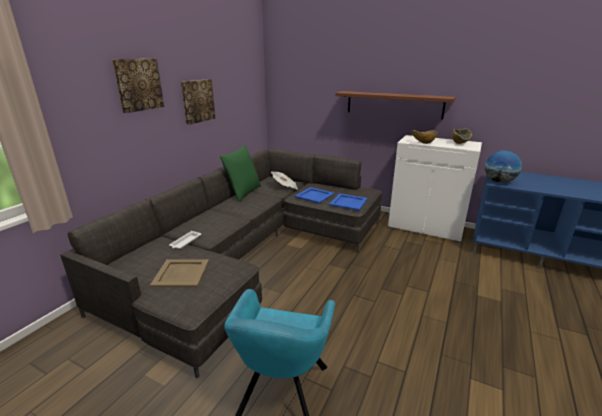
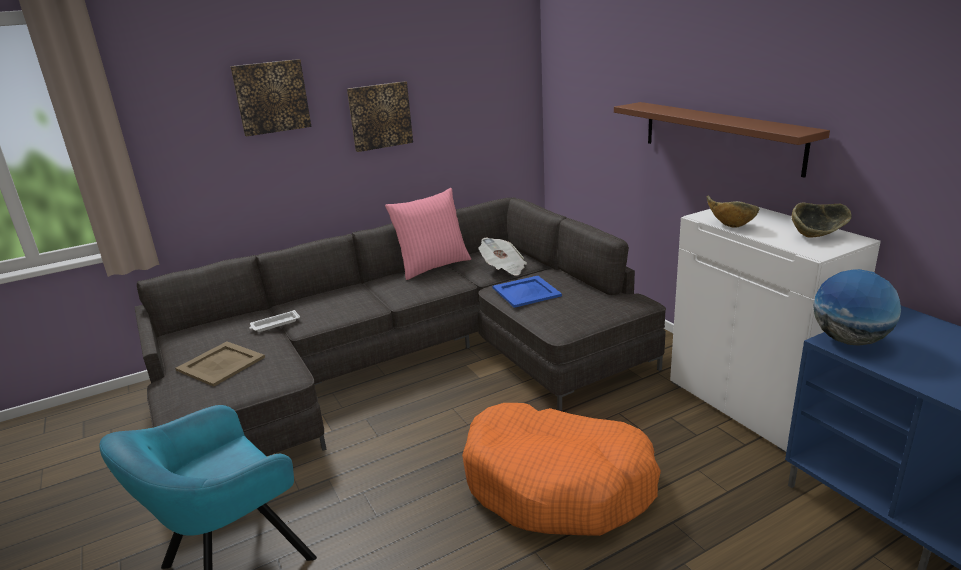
camera: 35 degrees right, 0 degrees up
green pillow [220,145,261,202] -> pink pillow [385,188,471,280]
blue tray [329,193,367,210] -> none
none -> orange dog bed [462,403,661,536]

